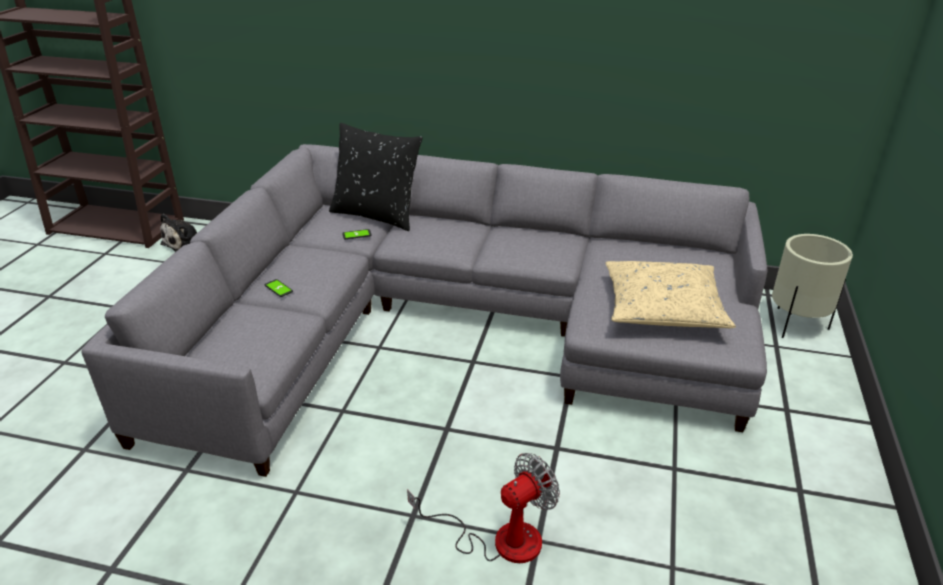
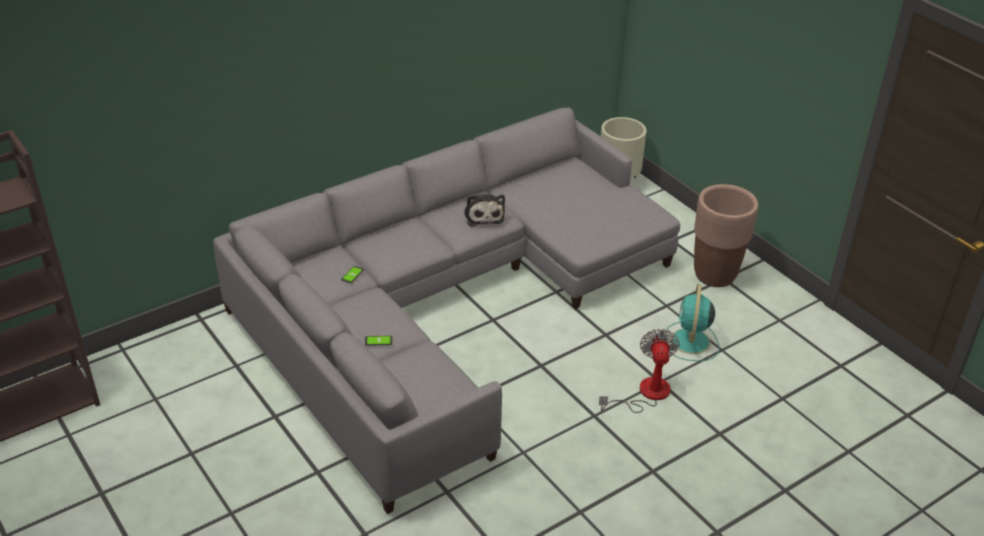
camera: 50 degrees left, 5 degrees up
plush toy [160,214,197,252] -> plush toy moved to [464,194,505,227]
black pillow [329,123,423,231] -> none
beige pillow [606,261,736,328] -> none
none -> turquoise fan [666,284,719,361]
none -> brown planter [694,184,758,287]

